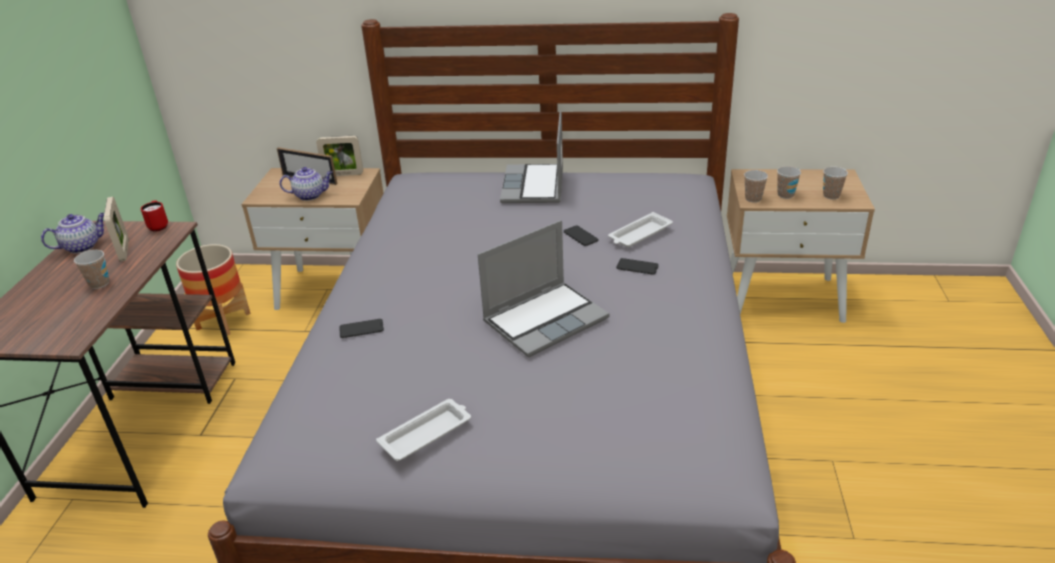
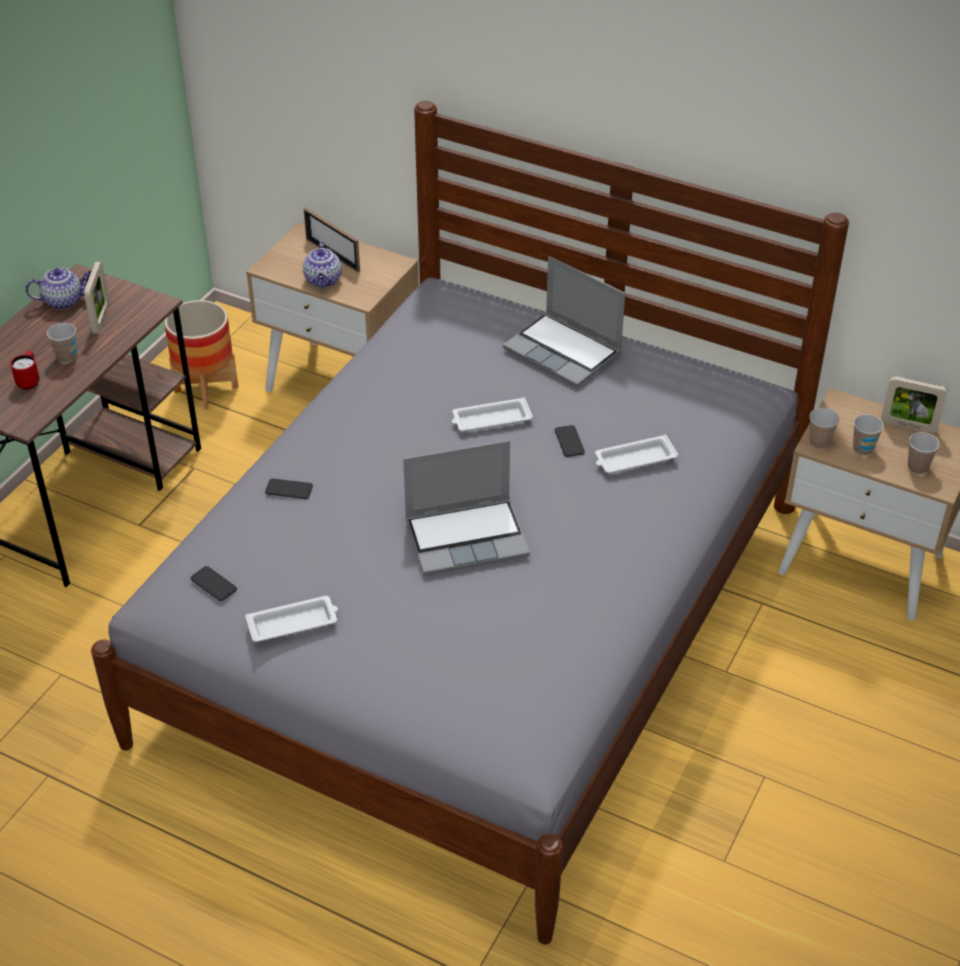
camera: 20 degrees right, 10 degrees up
red mug [141,200,168,231] -> red mug moved to [10,351,40,390]
teapot [280,167,333,201] -> teapot turned 75 degrees clockwise [303,241,342,288]
picture frame [316,136,363,176] -> picture frame moved to [881,376,948,433]
laptop [500,112,563,203] -> laptop turned 75 degrees counterclockwise [503,256,625,387]
phone [616,258,659,275] -> phone moved to [191,566,237,601]
none -> white tray [452,397,533,432]

